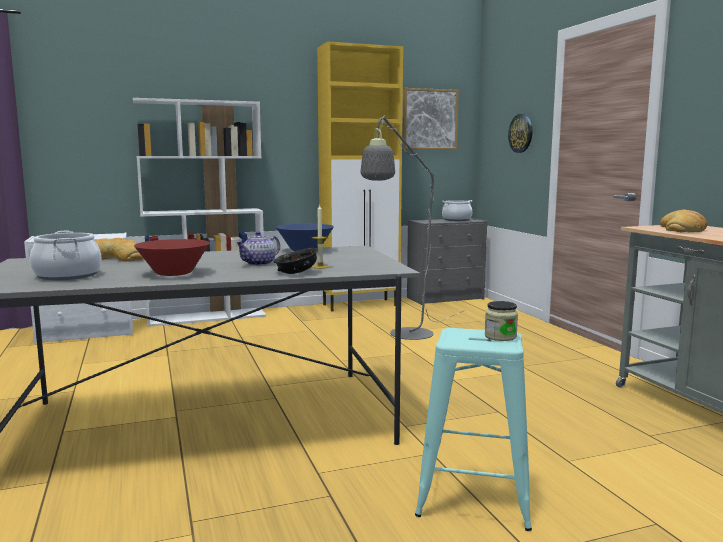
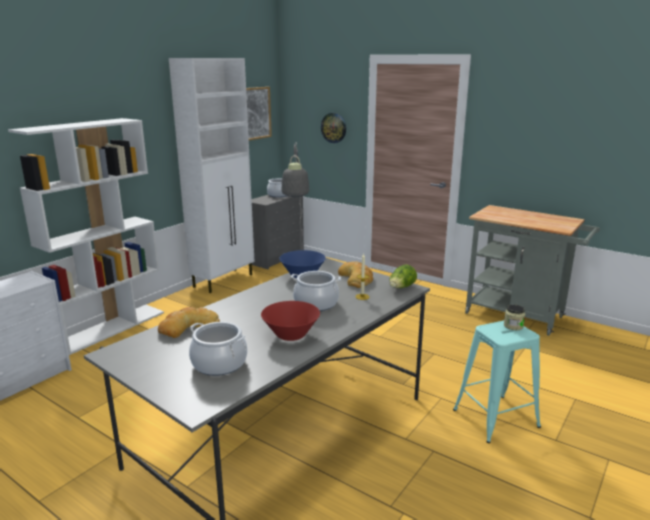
camera: 35 degrees left, 10 degrees up
teapot [235,231,280,266] -> cooking pot [291,271,341,311]
black bowl [273,248,318,274] -> none
yellow cabinet [317,41,403,312] -> white cabinet [169,58,255,293]
bread [660,210,707,232] -> bread moved to [338,261,373,288]
none -> lettuce [389,264,417,288]

